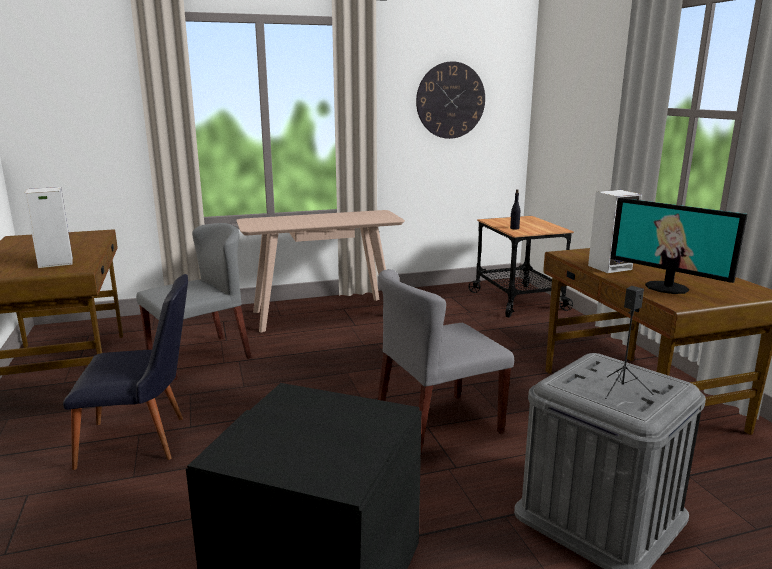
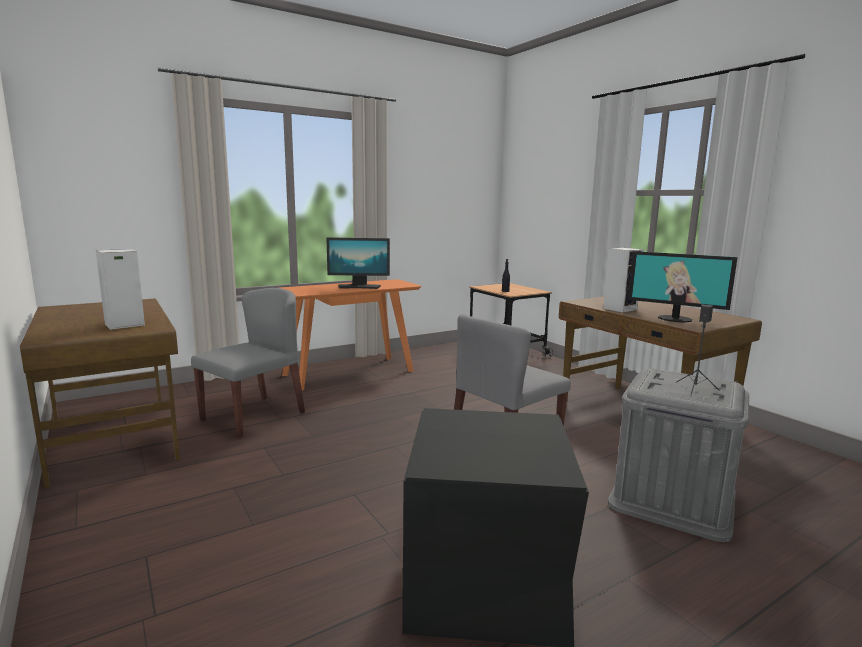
camera: 15 degrees left, 5 degrees down
black chair [63,274,188,470] -> none
beige console table [236,210,405,332] -> orange console table [280,279,421,391]
wall clock [416,61,485,139] -> none
none -> monitor [326,237,390,289]

